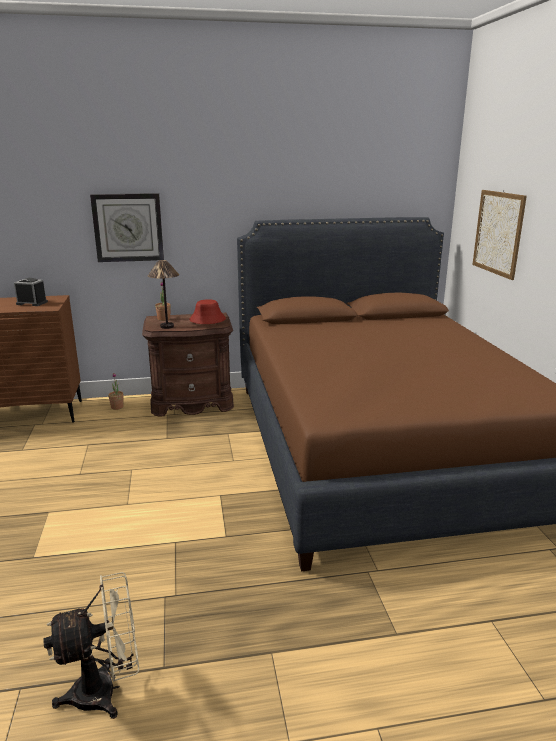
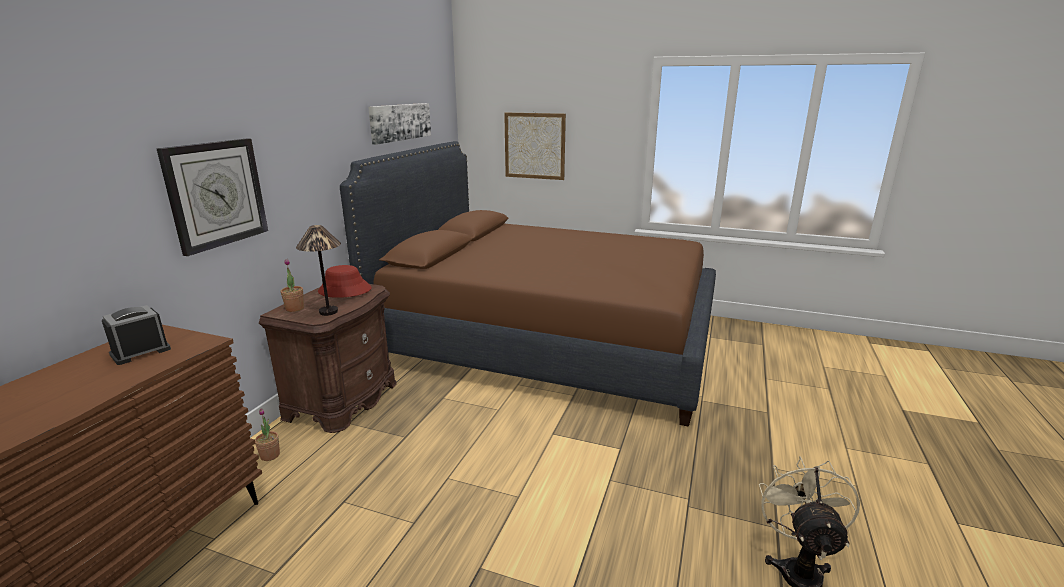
camera: 60 degrees left, 0 degrees up
none -> picture [368,103,431,145]

